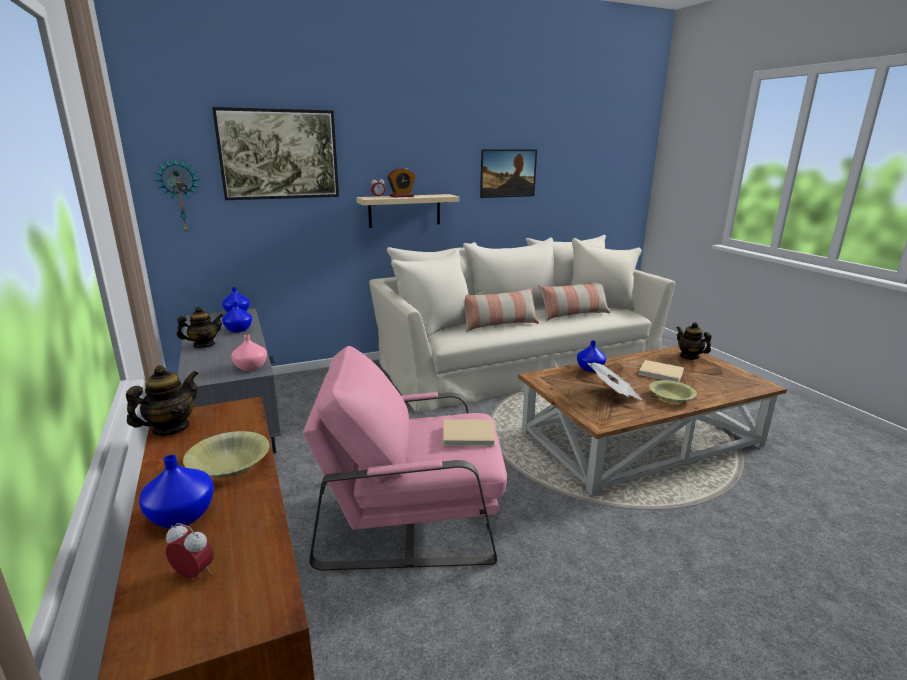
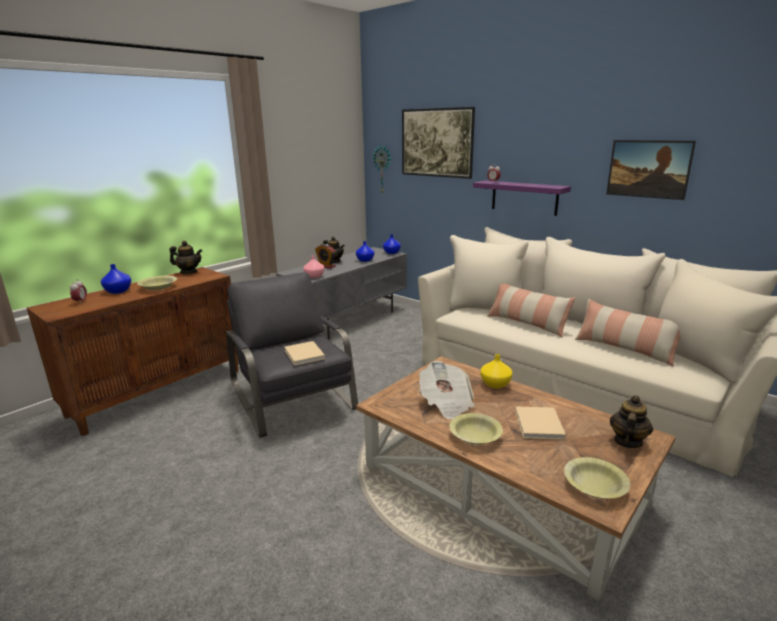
camera: 65 degrees right, 0 degrees up
pink armchair [303,346,507,570] -> grey armchair [226,272,358,438]
beige shelf [356,194,459,228] -> purple shelf [473,181,571,216]
alarm clock [387,167,415,198] -> alarm clock moved to [315,244,336,269]
blue vase [577,341,606,372] -> yellow vase [480,354,512,388]
none -> yellow bowl [564,457,630,498]

